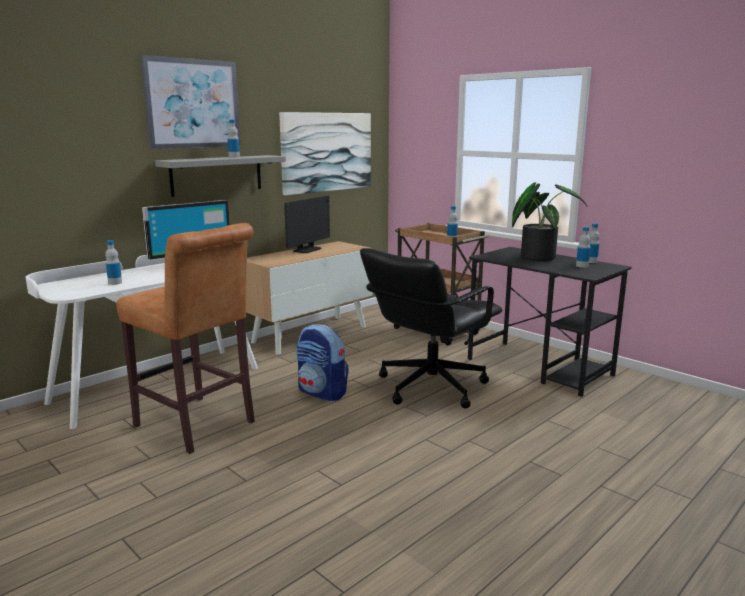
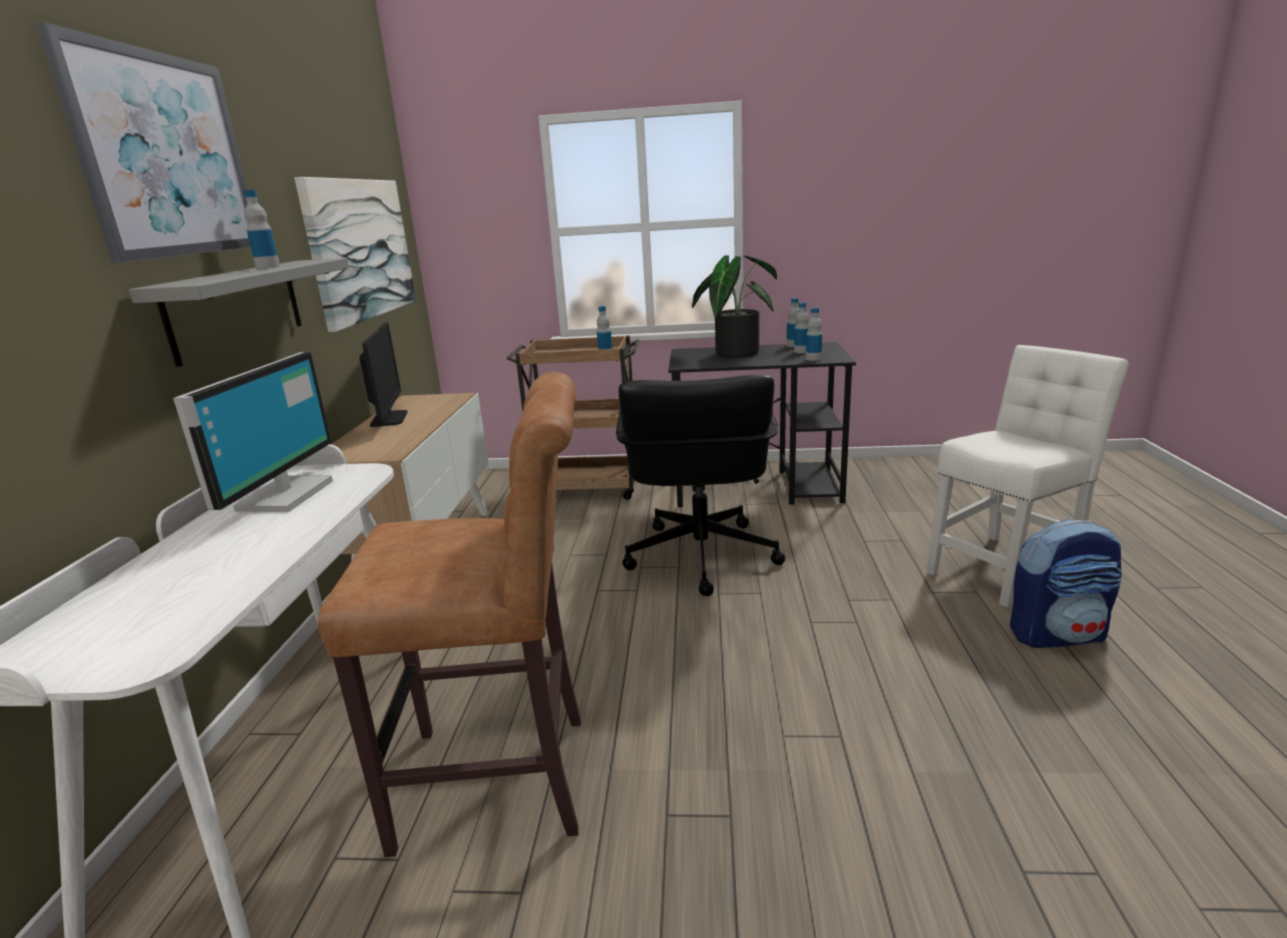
camera: 40 degrees left, 5 degrees up
bottle [105,240,122,285] -> bottle moved to [806,307,822,361]
backpack [296,324,349,402] -> backpack moved to [1010,519,1122,648]
none -> white chair [926,345,1129,608]

